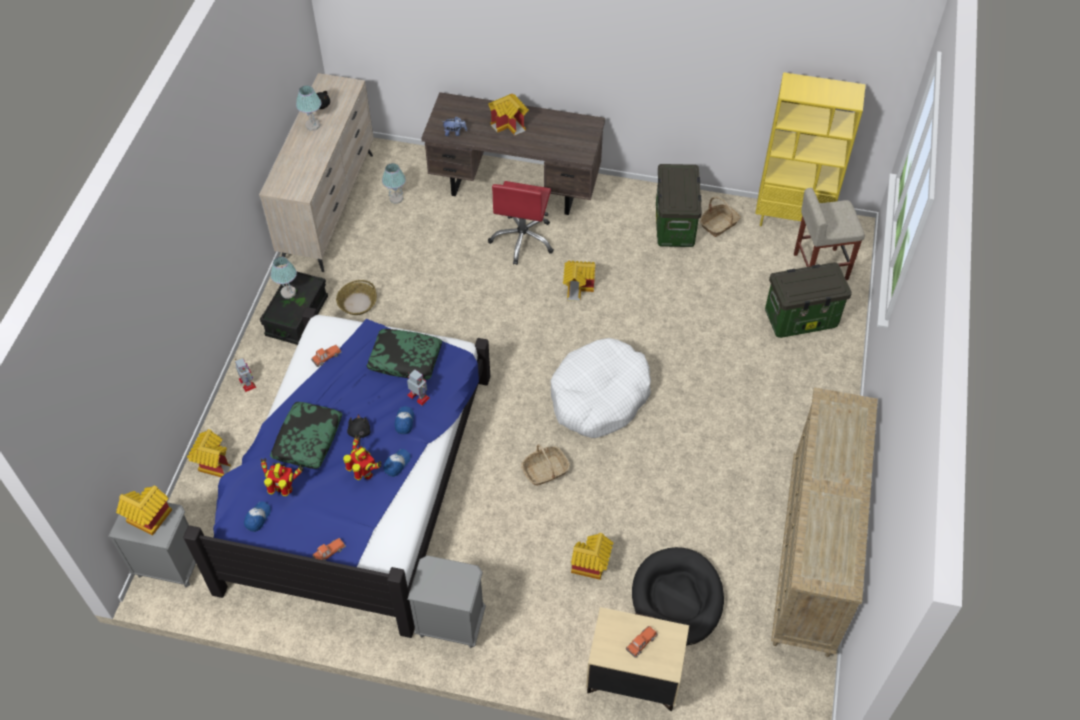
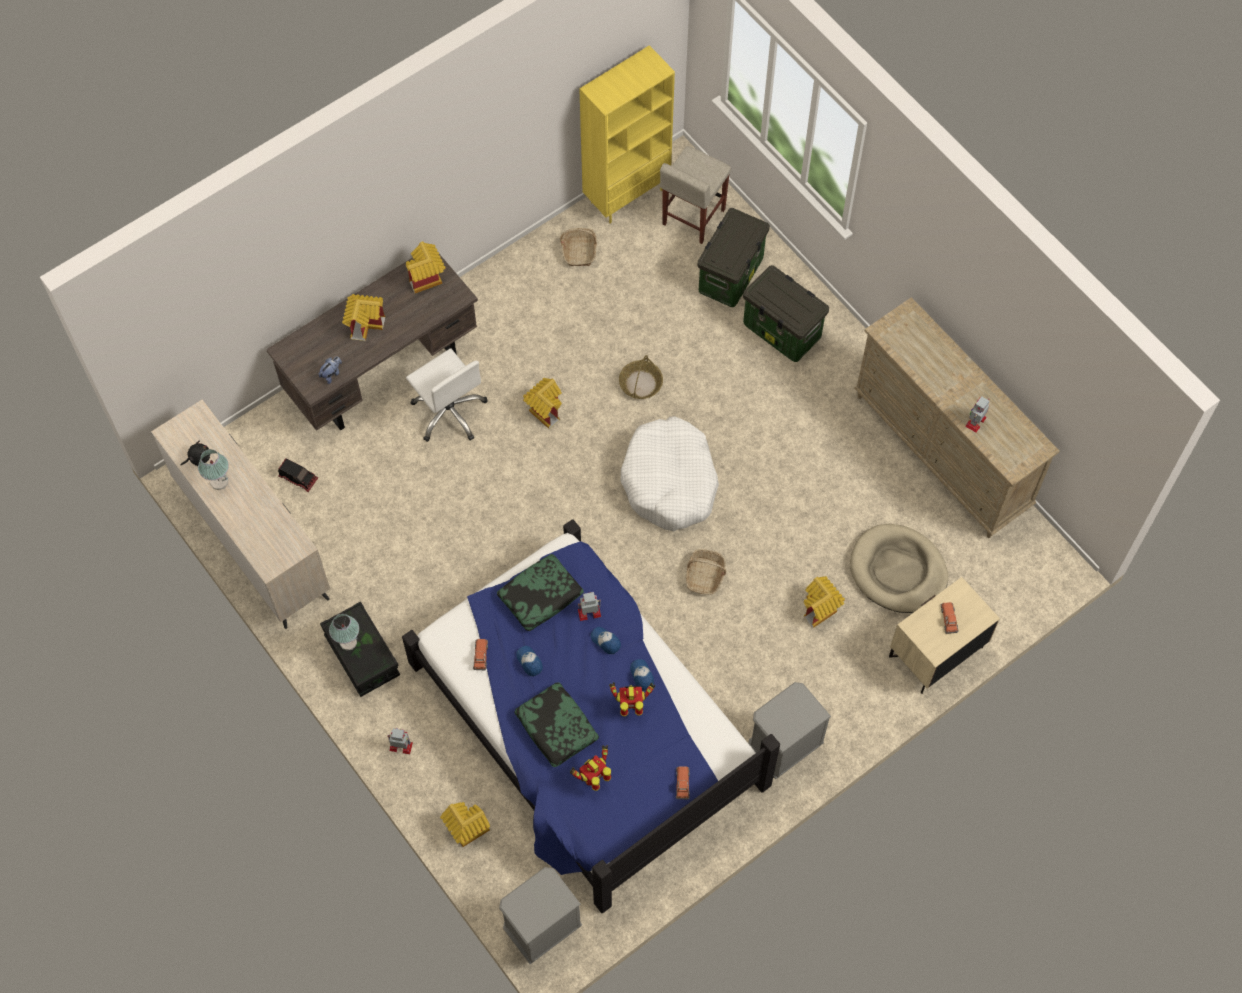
camera: 50 degrees left, 10 degrees up
toy house [116,485,172,535] -> toy house moved to [406,242,445,293]
cap [244,502,271,532] -> cap moved to [516,646,543,677]
basket [336,280,377,315] -> basket moved to [619,355,663,399]
black plush toy [347,414,371,447] -> none
table lamp [382,163,406,204] -> toy truck [278,458,318,492]
red office chair [488,181,554,265] -> white office chair [406,348,488,442]
black dog bed [632,547,724,646] -> beige dog bed [850,524,948,613]
storage box [656,164,702,247] -> storage box moved to [743,265,829,362]
none -> toy robot [965,396,989,432]

